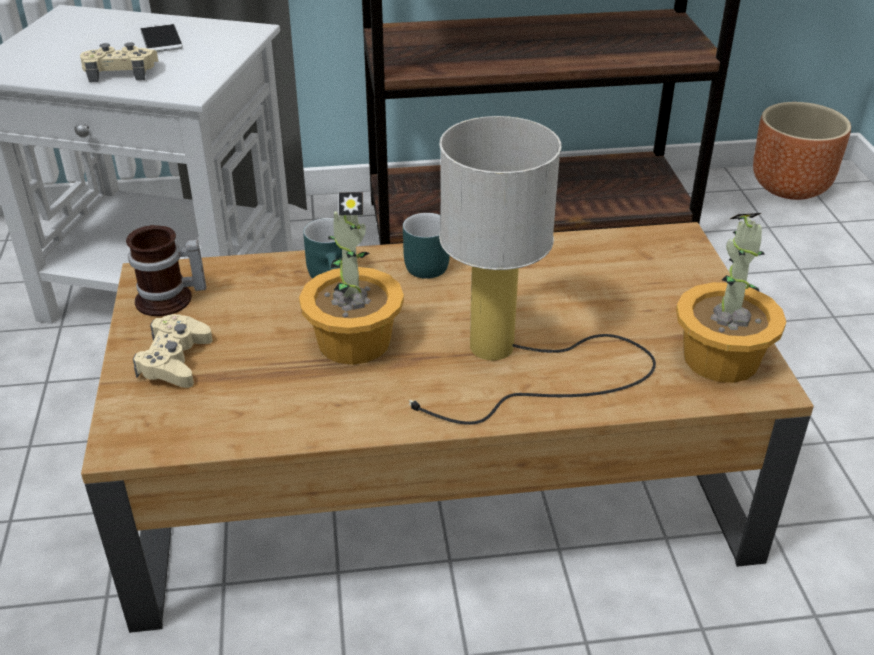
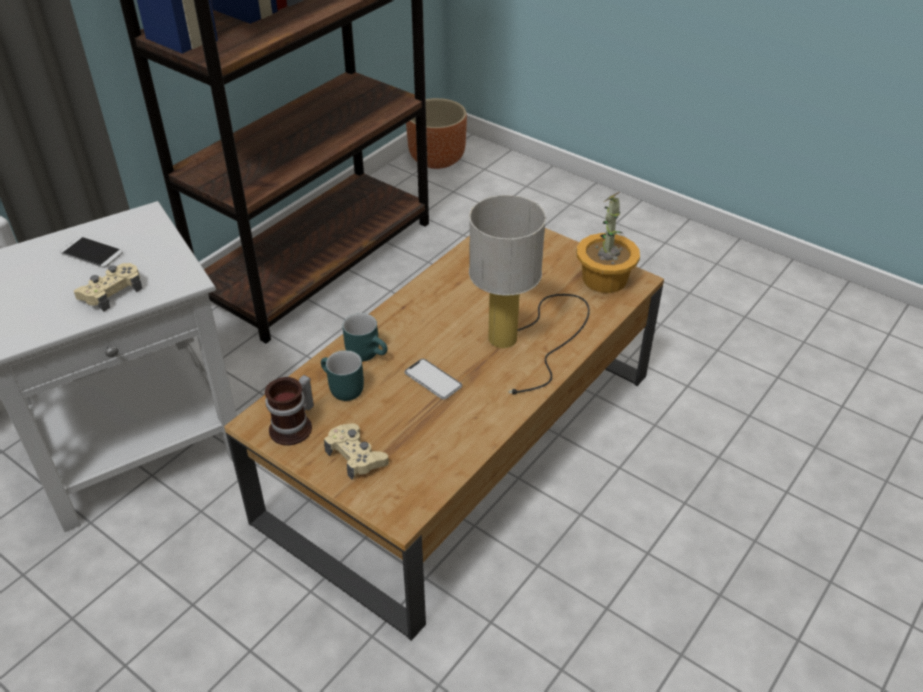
camera: 45 degrees left, 5 degrees up
potted plant [299,192,404,365] -> phone [405,359,462,400]
turquoise mug [403,213,450,279] -> turquoise mug moved to [321,350,364,401]

